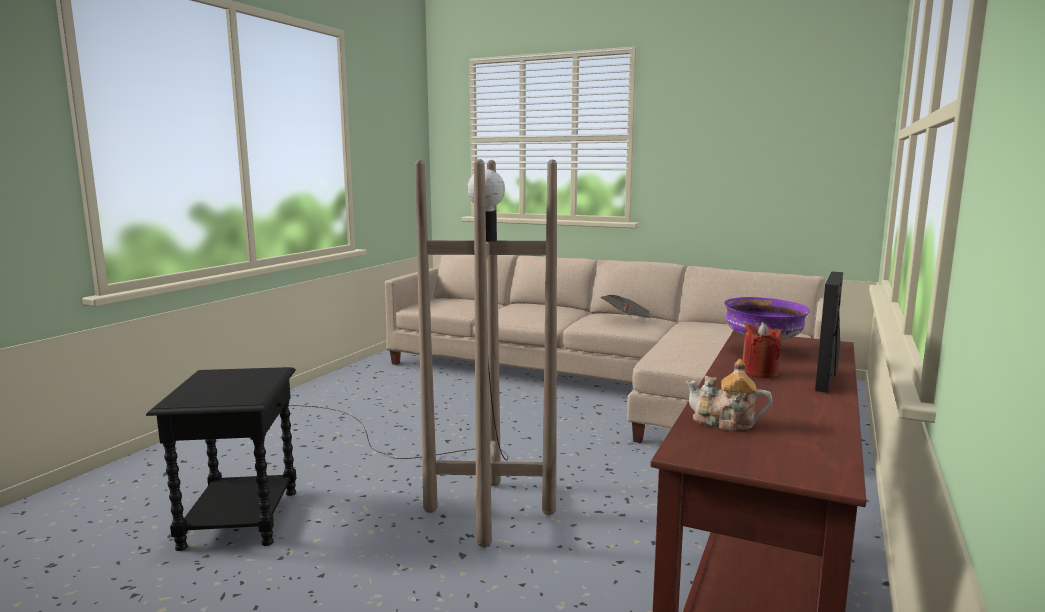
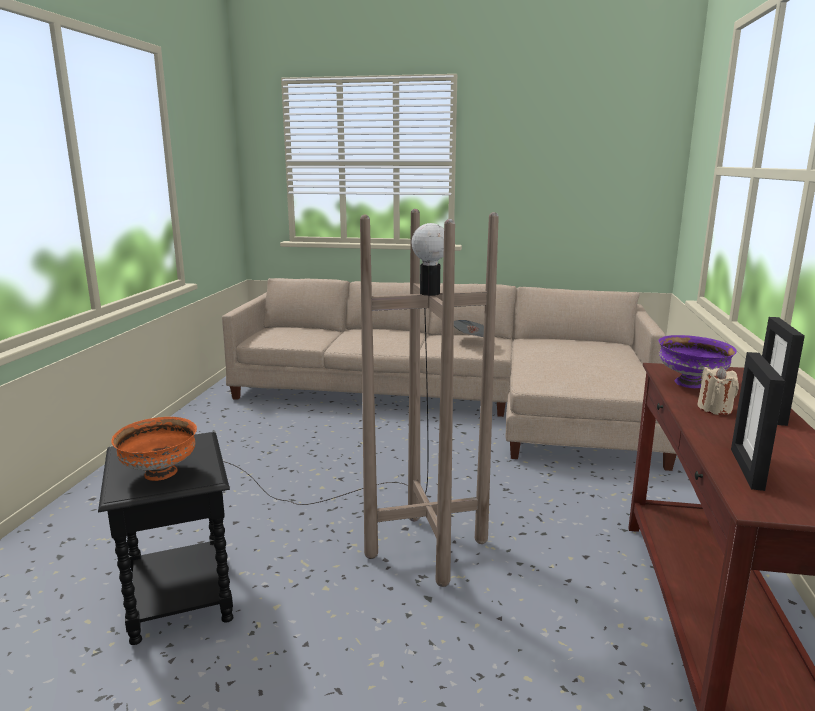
camera: 15 degrees left, 5 degrees up
teapot [685,359,773,431] -> picture frame [731,352,785,491]
red candle [742,322,781,378] -> beige candle [697,366,739,415]
none -> orange bowl [111,417,197,481]

